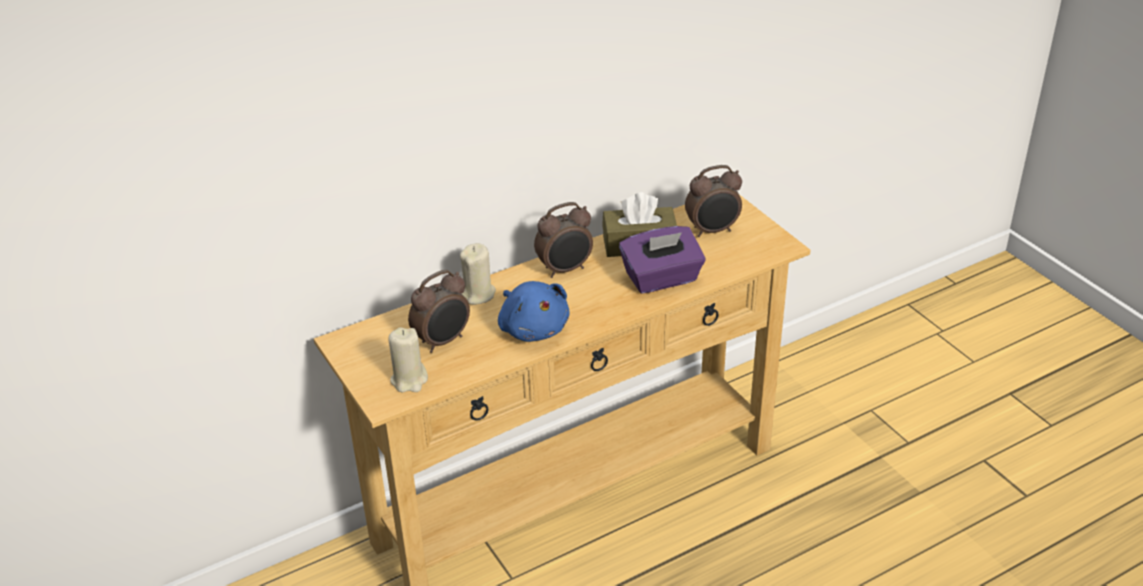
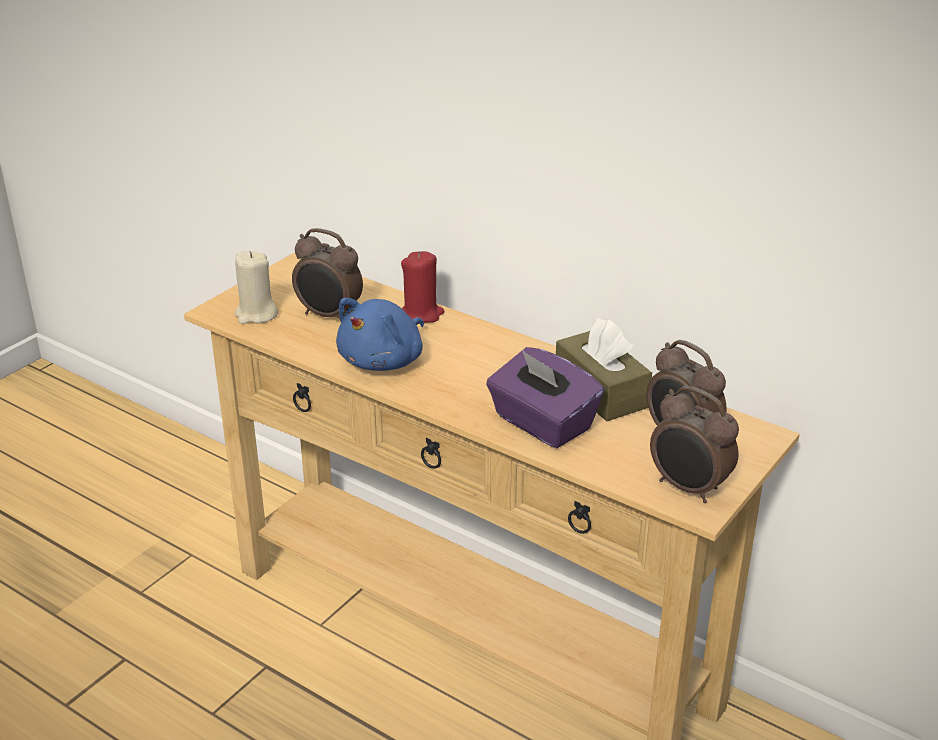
camera: 65 degrees right, 5 degrees down
beige candle [460,243,496,305] -> red candle [401,251,444,323]
alarm clock [534,202,593,278] -> alarm clock moved to [650,386,739,503]

